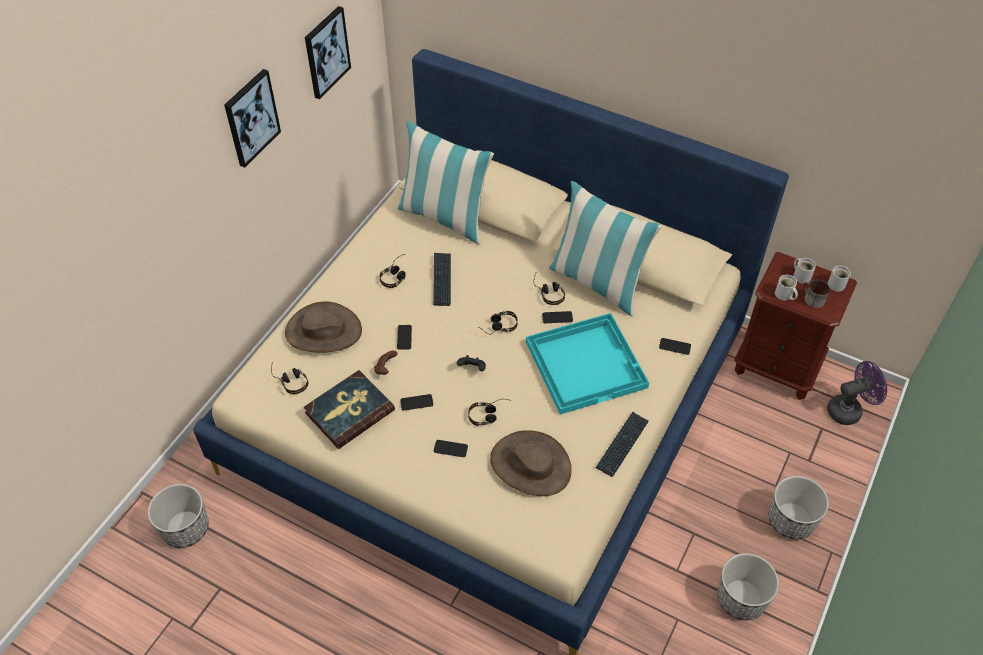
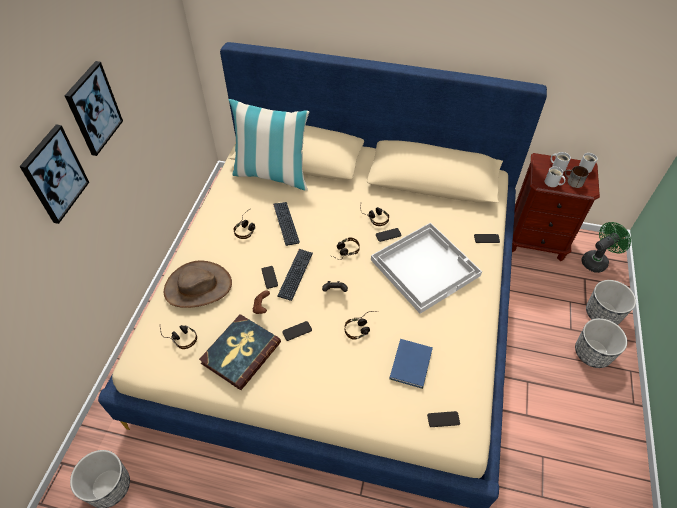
camera: 15 degrees left, 0 degrees up
picture [305,6,351,99] -> picture moved to [19,125,89,224]
phone [434,440,468,457] -> phone moved to [427,411,460,427]
brown hat [490,430,572,496] -> blue book [389,339,433,389]
turquoise tray [526,313,649,415] -> white tray [371,222,482,314]
pillow [549,181,662,317] -> none
keyboard [596,412,649,477] -> keyboard moved to [277,249,313,301]
planter [717,553,779,620] -> planter moved to [586,280,636,325]
purple fan [827,361,887,425] -> green fan [581,222,631,273]

